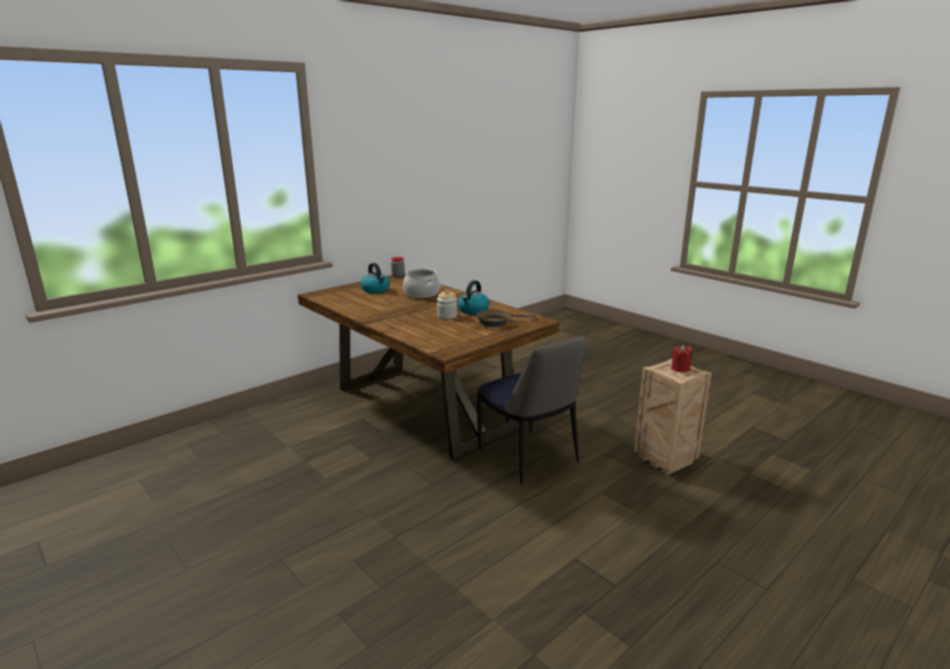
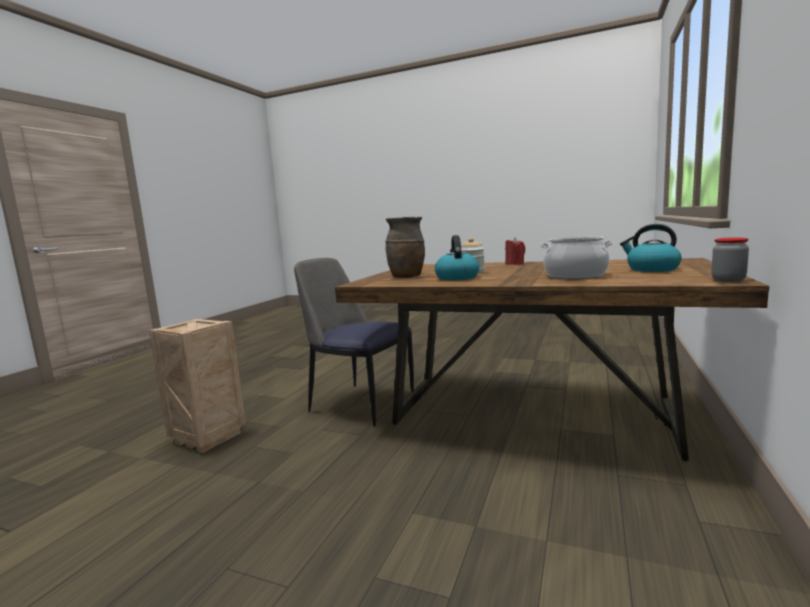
camera: 155 degrees right, 10 degrees down
brown frying pan [475,310,536,327] -> brown vase [385,217,425,278]
red candle [671,344,692,372] -> red candle moved to [505,238,525,265]

